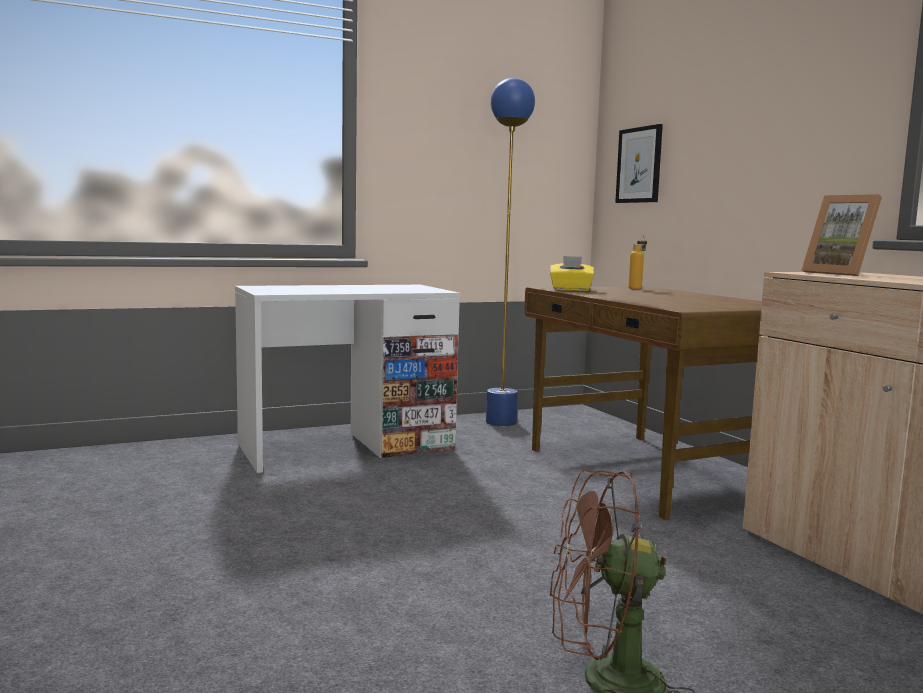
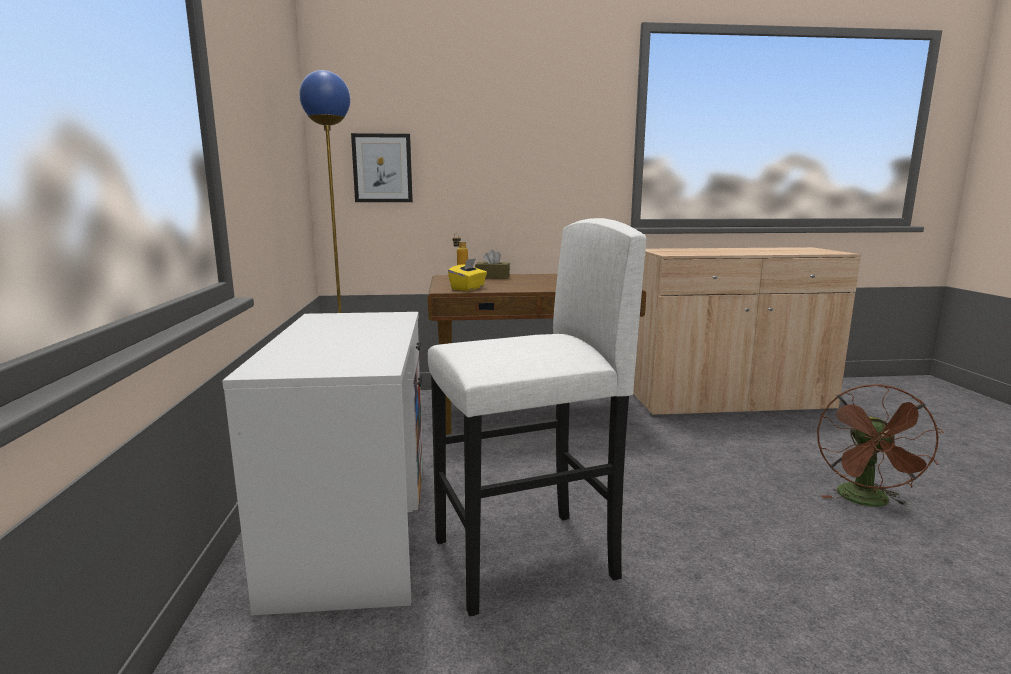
camera: 70 degrees left, 5 degrees up
picture frame [802,194,882,276] -> none
none -> white stool [428,218,646,616]
none -> brown tissue box [475,249,510,279]

